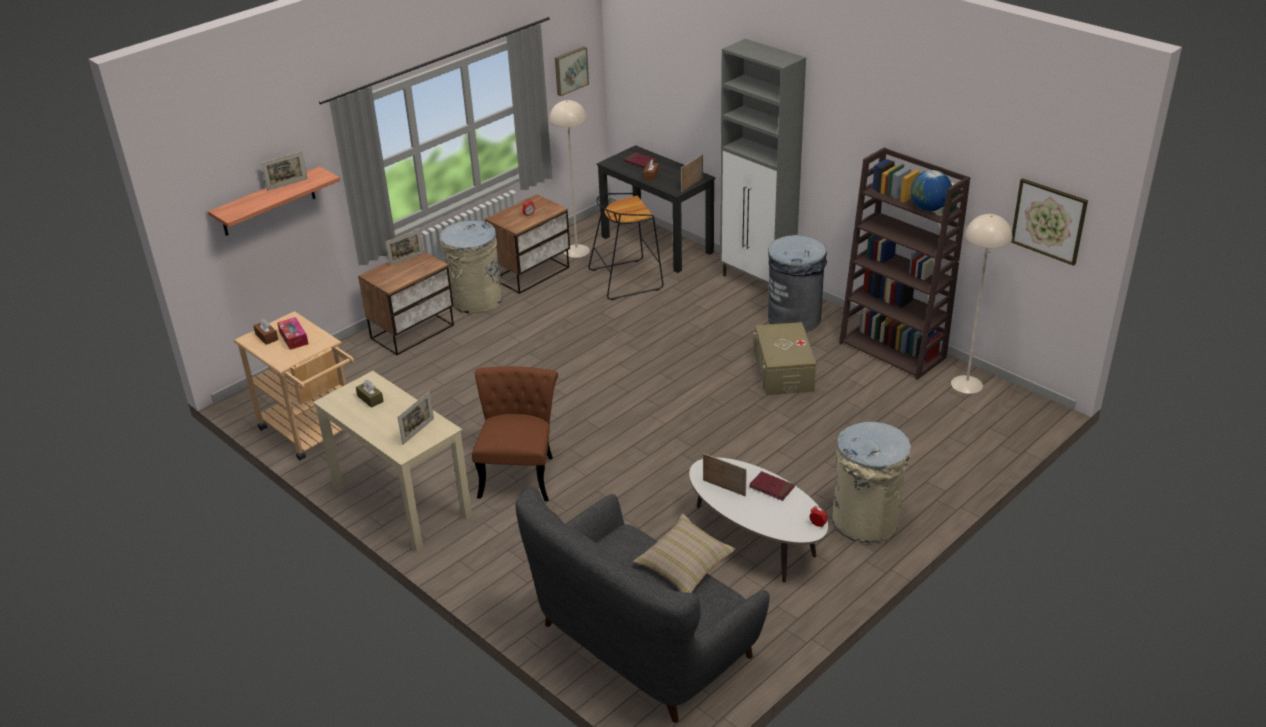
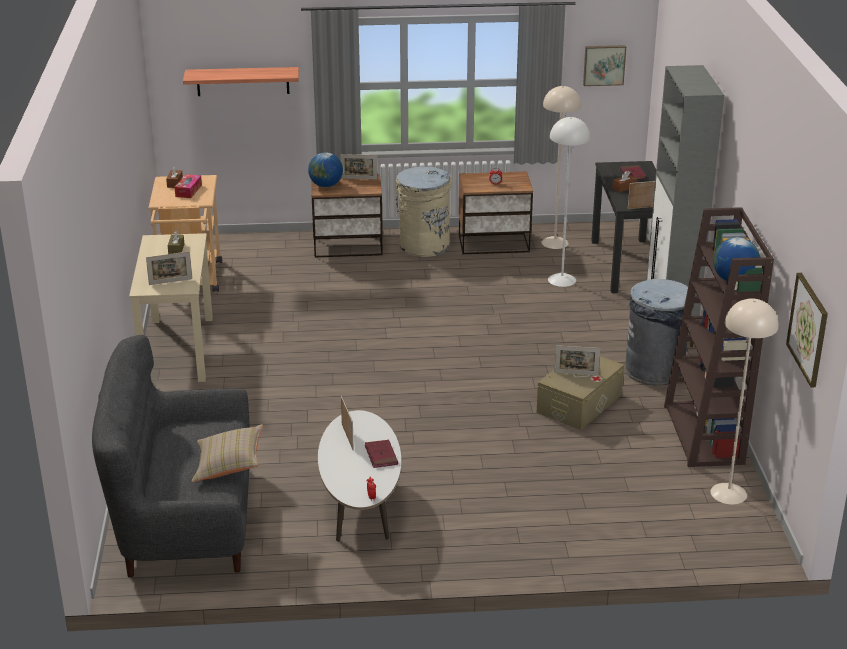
camera: 40 degrees right, 5 degrees down
picture frame [261,151,308,191] -> picture frame moved to [554,345,601,376]
brown chair [472,366,558,502] -> none
black stool [588,193,664,300] -> white floor lamp [548,117,590,287]
beige trash can [832,422,911,543] -> none
none -> globe [308,152,343,187]

